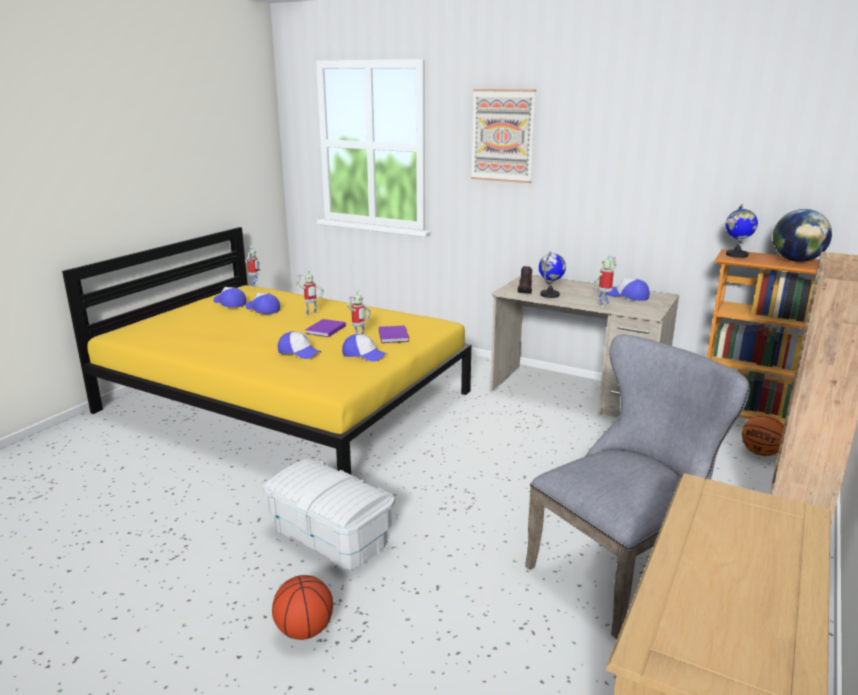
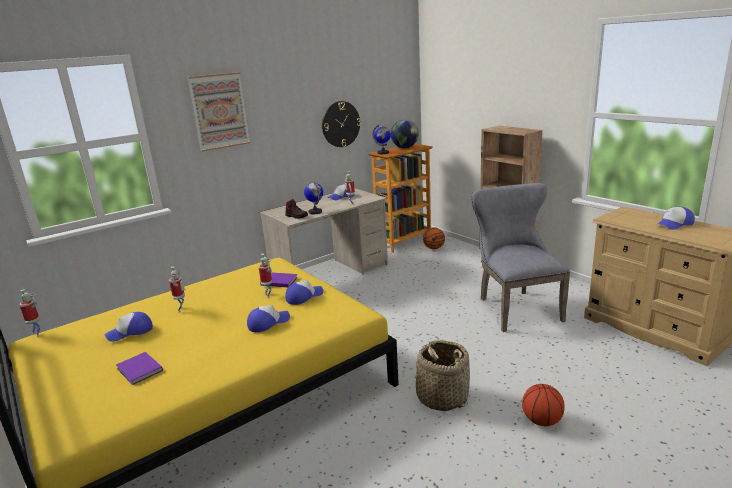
camera: 65 degrees left, 0 degrees up
cap [213,287,246,308] -> cap moved to [658,206,695,230]
white storage box [263,459,395,570] -> basket [416,340,470,411]
purple book [305,319,346,337] -> purple book moved to [116,352,163,385]
none -> wall clock [322,101,361,147]

